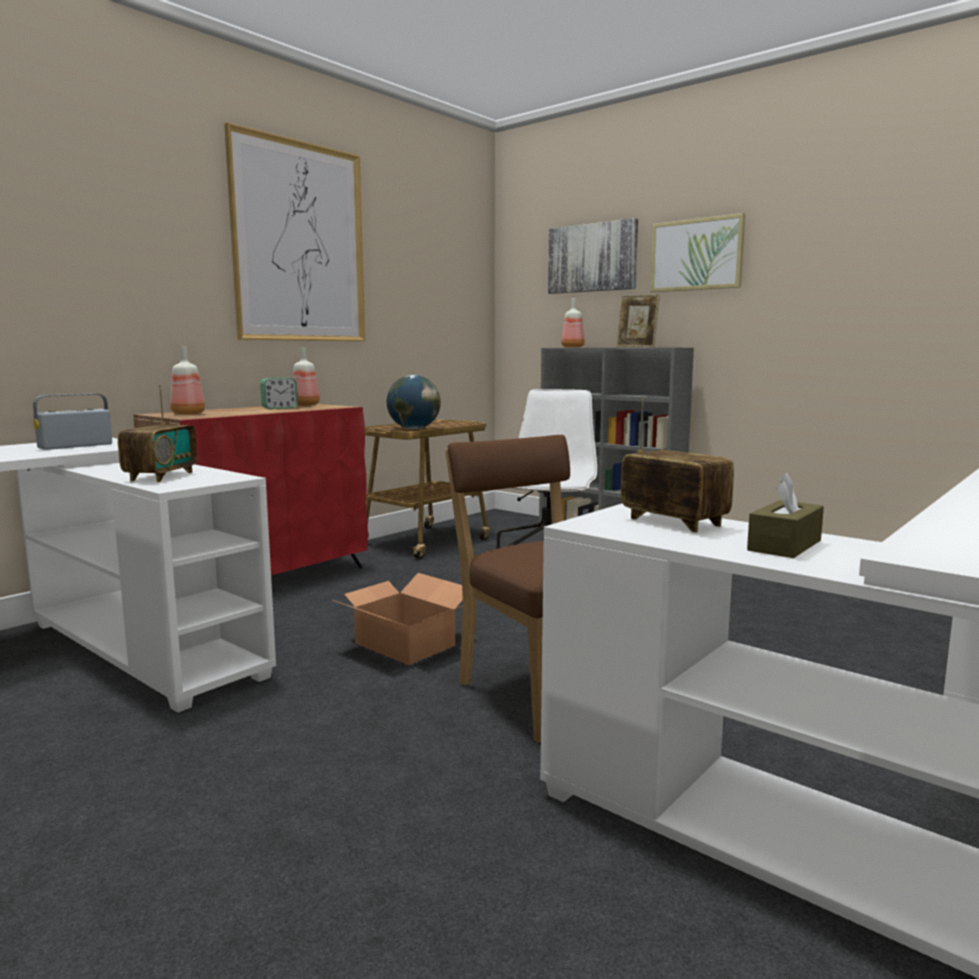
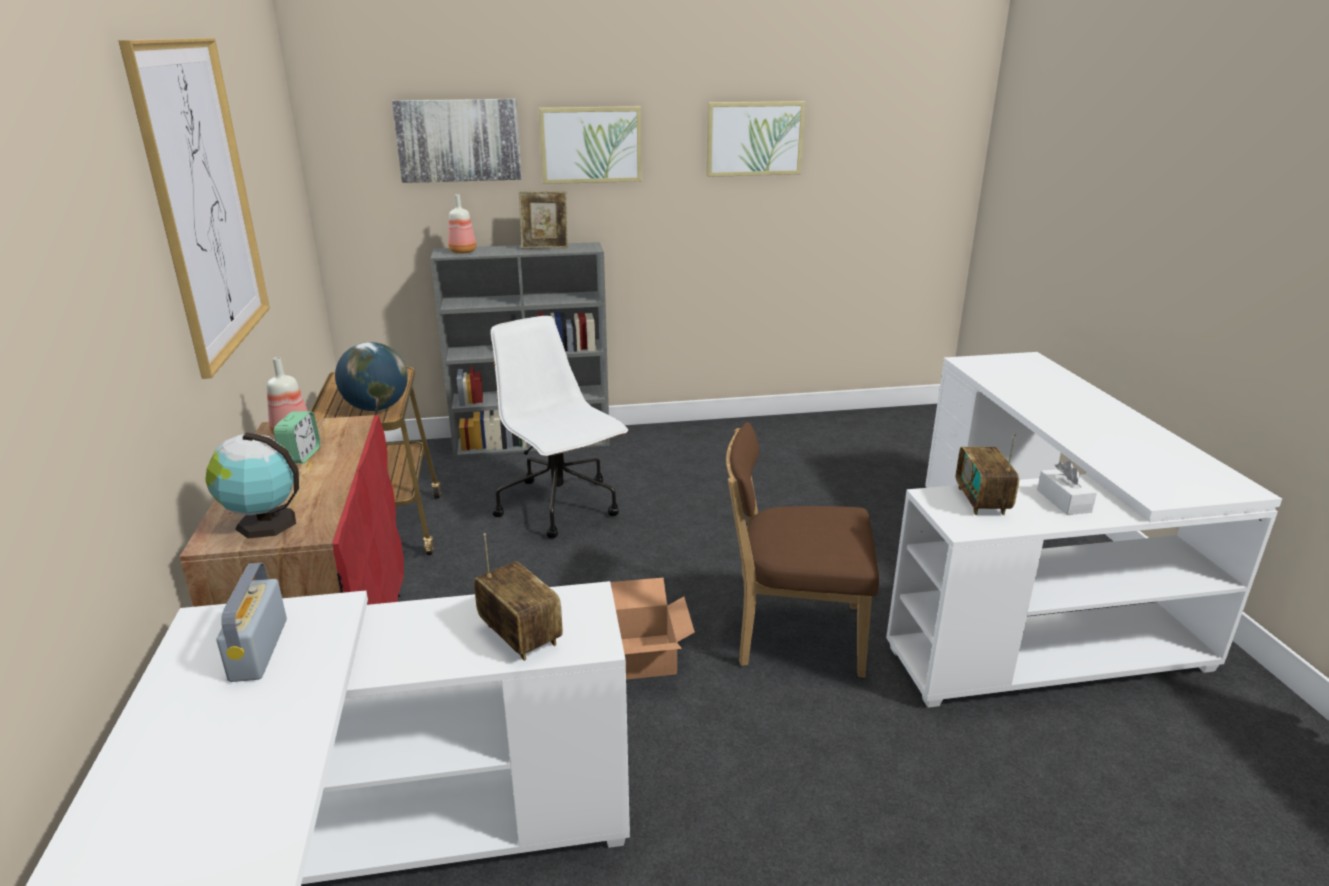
camera: 50 degrees left, 15 degrees up
bottle [170,346,205,415] -> globe [205,433,299,538]
radio [621,398,734,533] -> radio turned 90 degrees counterclockwise [956,433,1019,515]
brown tissue box [747,473,824,558] -> white tissue box [1037,461,1097,515]
none -> picture [706,101,805,177]

